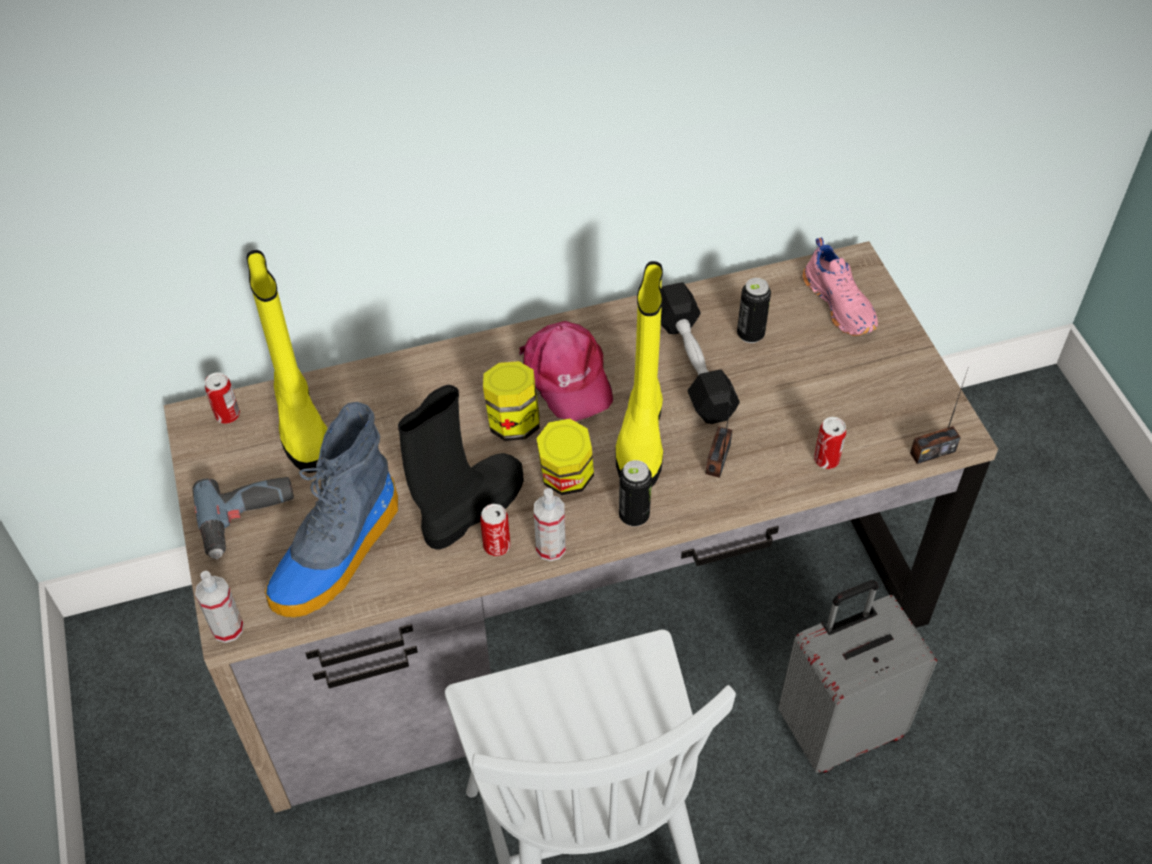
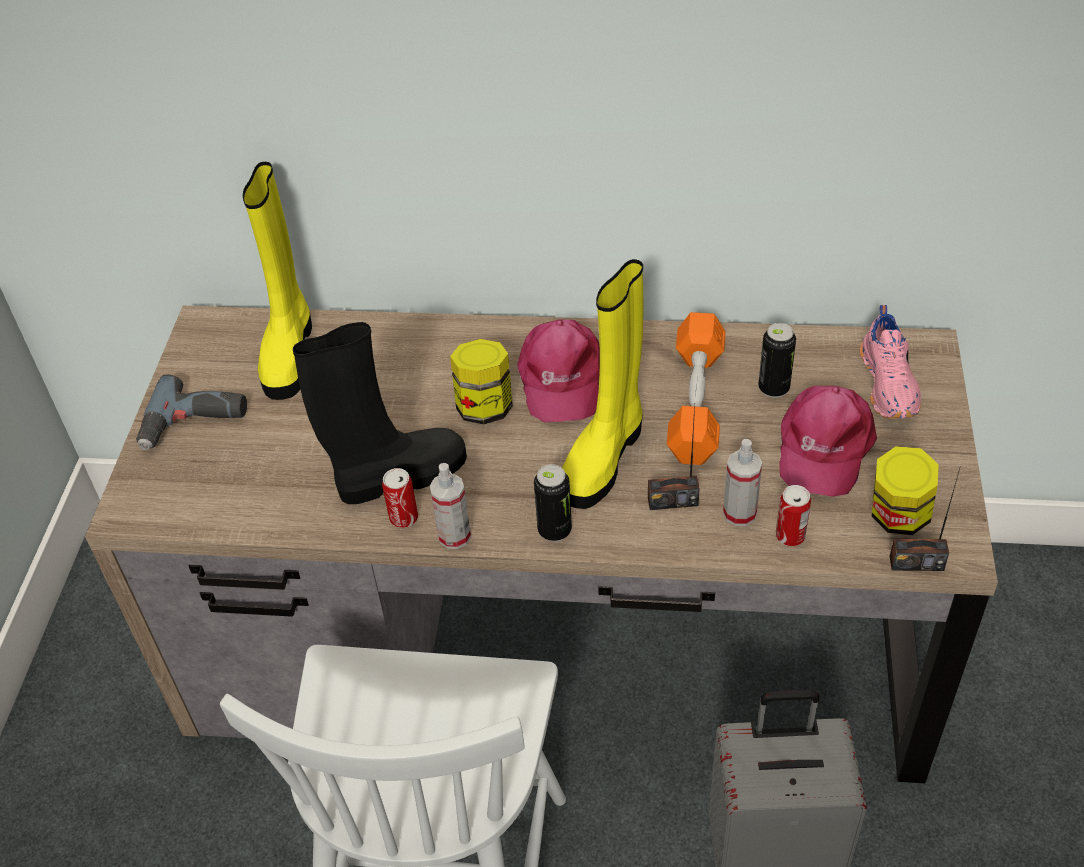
camera: 25 degrees right, 5 degrees down
spray bottle [195,571,244,643] -> spray bottle moved to [723,439,762,526]
can [205,372,240,424] -> none
boot [265,402,398,618] -> none
jar [536,418,594,495] -> jar moved to [872,446,939,535]
black dumbbell [661,282,740,424] -> orange dumbbell [667,312,725,465]
radio [705,404,732,478] -> radio turned 135 degrees counterclockwise [648,404,700,510]
none -> pink cap [779,386,877,497]

